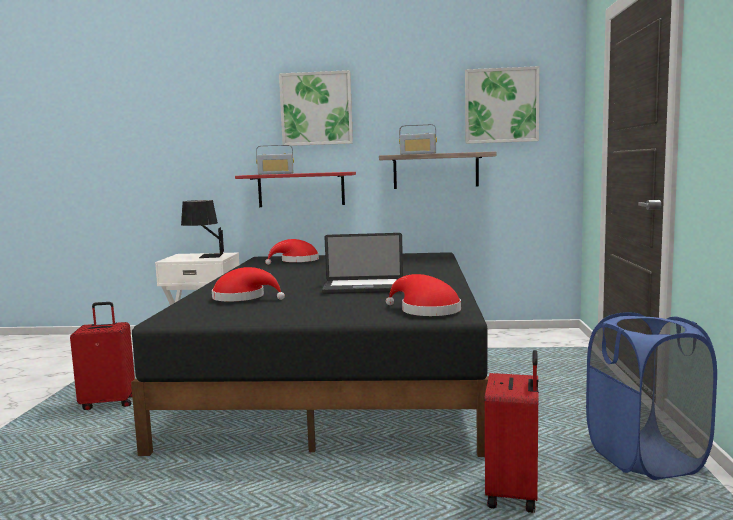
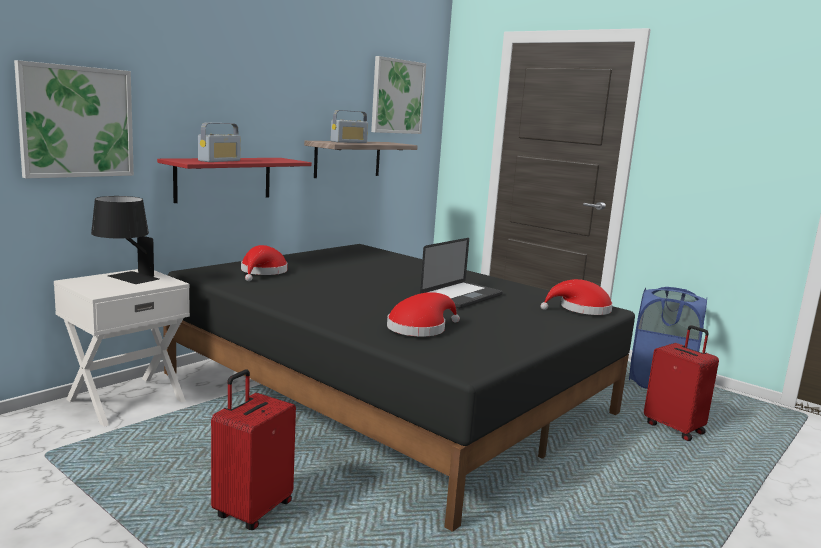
camera: 55 degrees left, 5 degrees up
picture [279,70,353,146] -> picture moved to [14,60,134,178]

